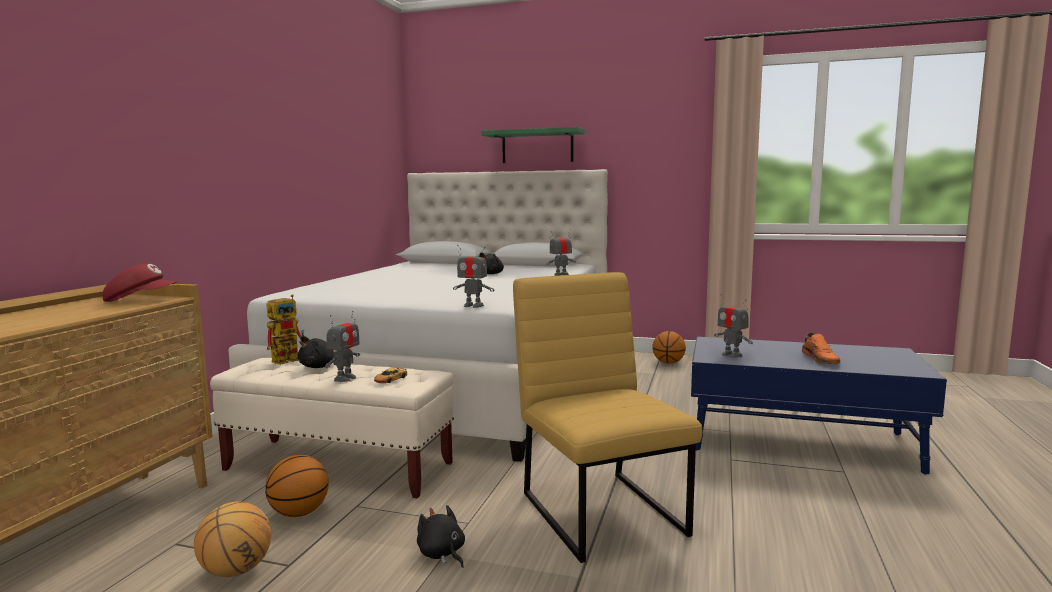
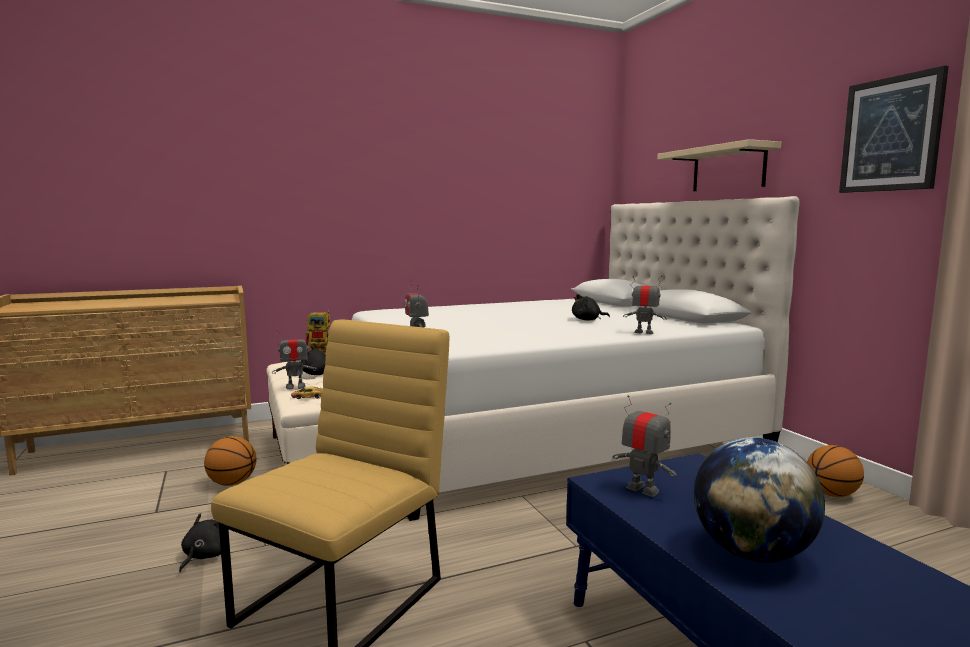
camera: 50 degrees right, 0 degrees up
red cap [102,264,177,302] -> none
basketball [194,502,272,577] -> none
green shelf [481,127,585,163] -> beige shelf [657,139,781,191]
toy robot [714,294,753,358] -> toy robot turned 120 degrees clockwise [612,395,677,497]
orange shoe [802,332,840,364] -> globe [694,438,825,562]
none -> picture [839,66,949,193]

